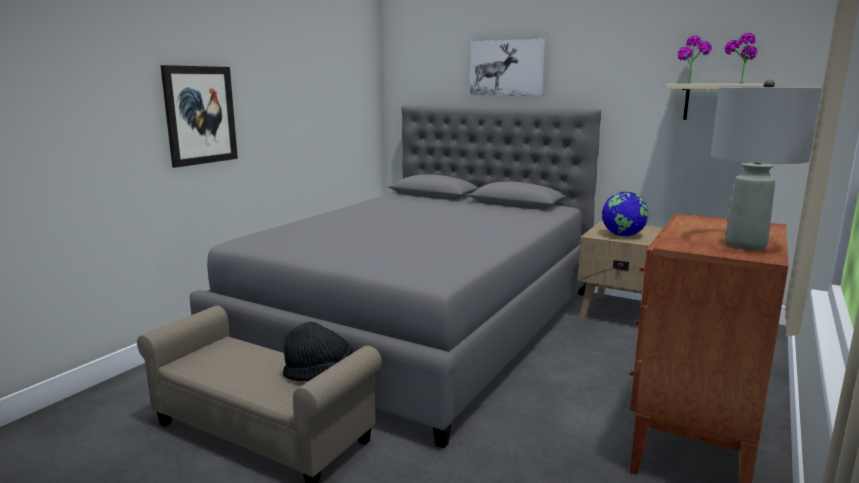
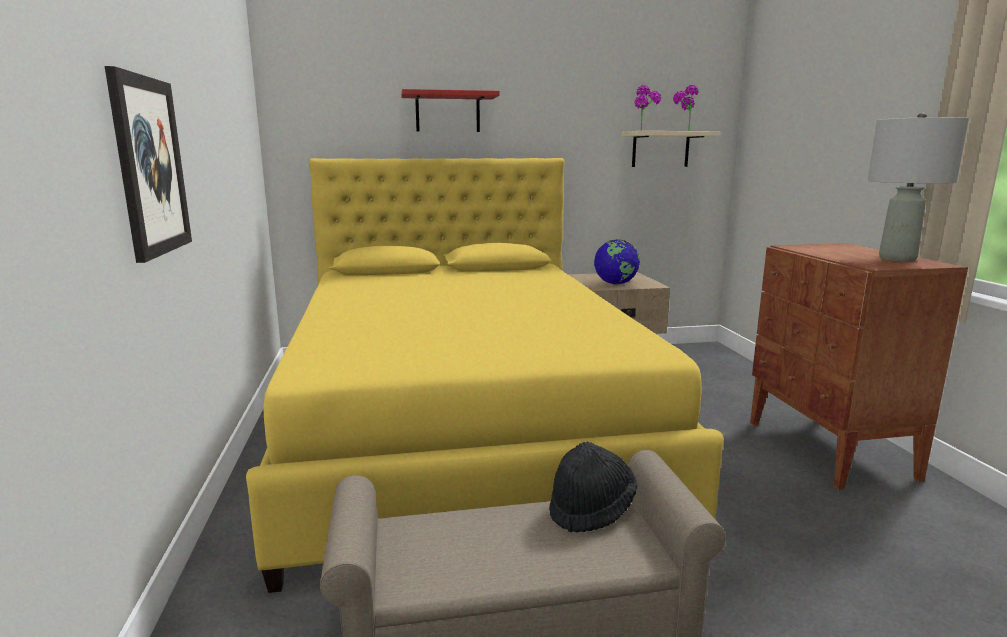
camera: 40 degrees left, 0 degrees up
grey bed [190,105,601,448] -> yellow bed [246,158,724,593]
picture [470,39,546,96] -> red shelf [401,89,500,132]

